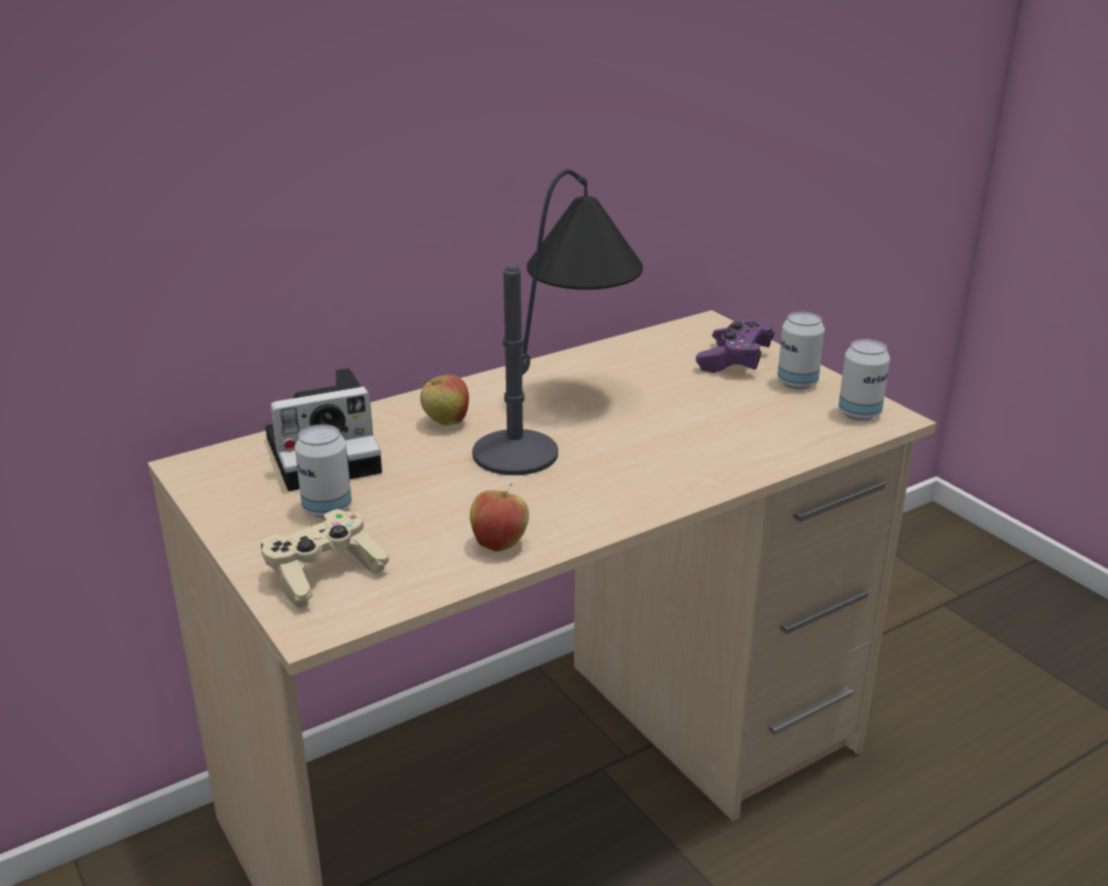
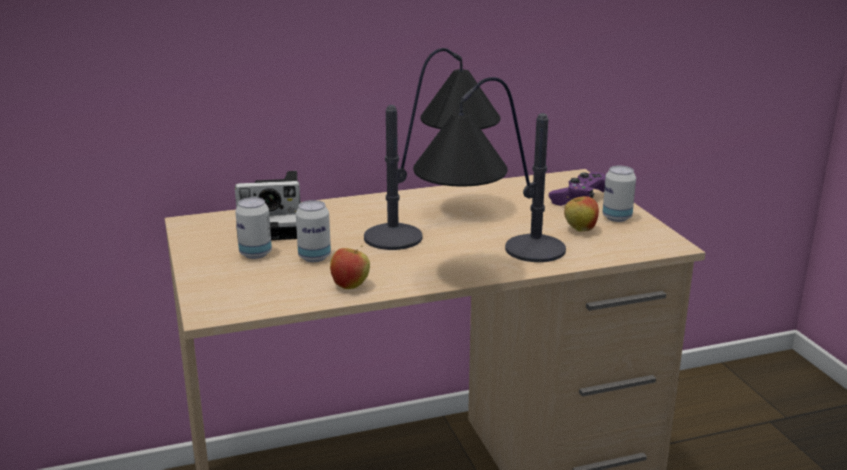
camera: 15 degrees right, 5 degrees down
beige game controller [261,509,390,608] -> none
apple [420,375,469,426] -> apple moved to [564,196,599,232]
can [838,339,890,421] -> can moved to [296,200,331,262]
none -> table lamp [413,77,566,262]

